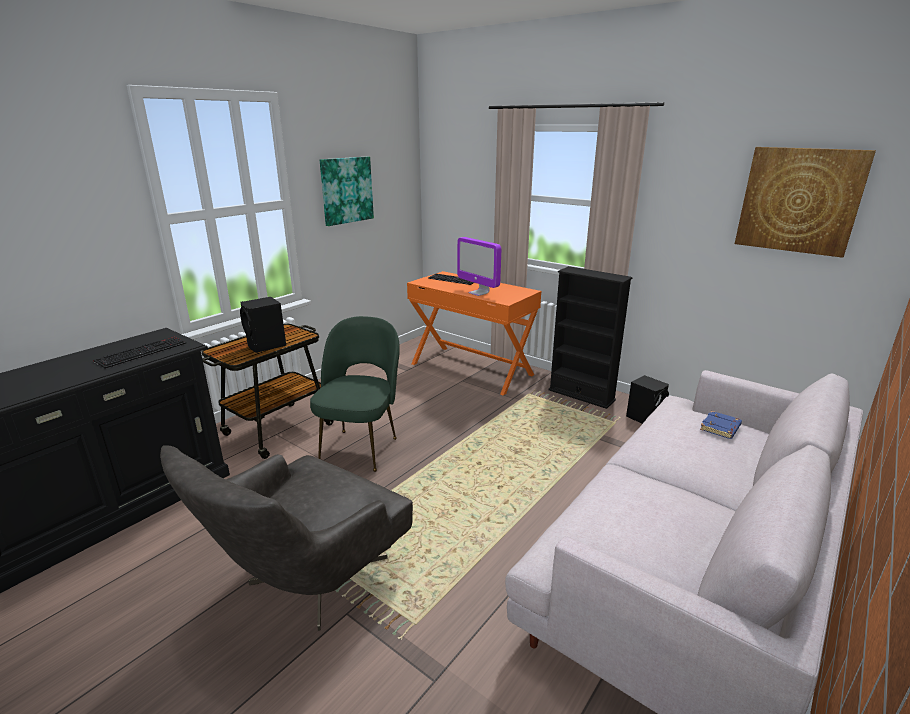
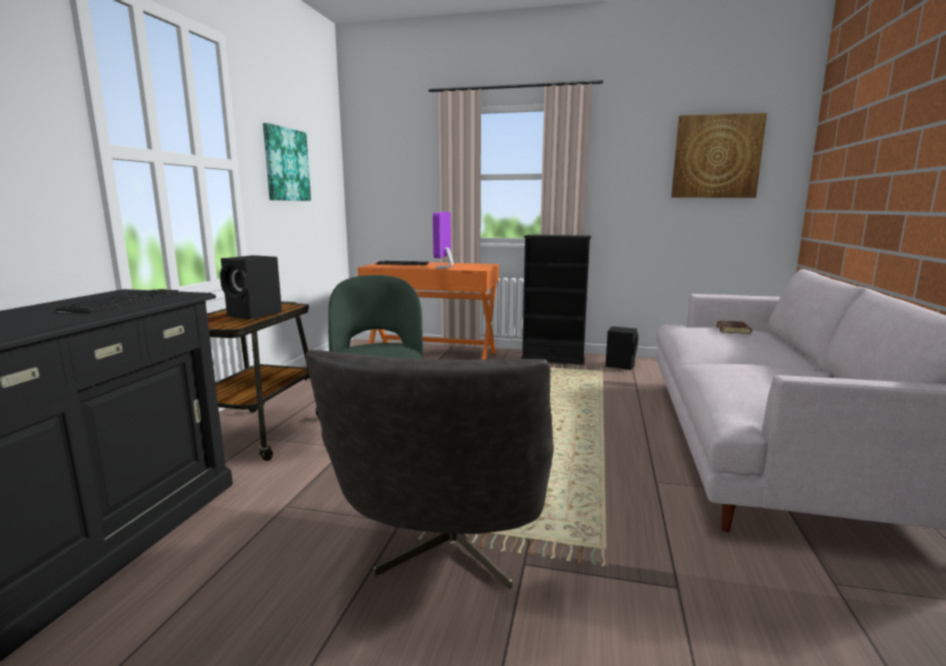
camera: 25 degrees left, 10 degrees down
monitor [457,237,501,296] -> monitor turned 75 degrees clockwise [433,212,454,269]
blue book [700,411,742,439] -> brown book [716,320,752,334]

